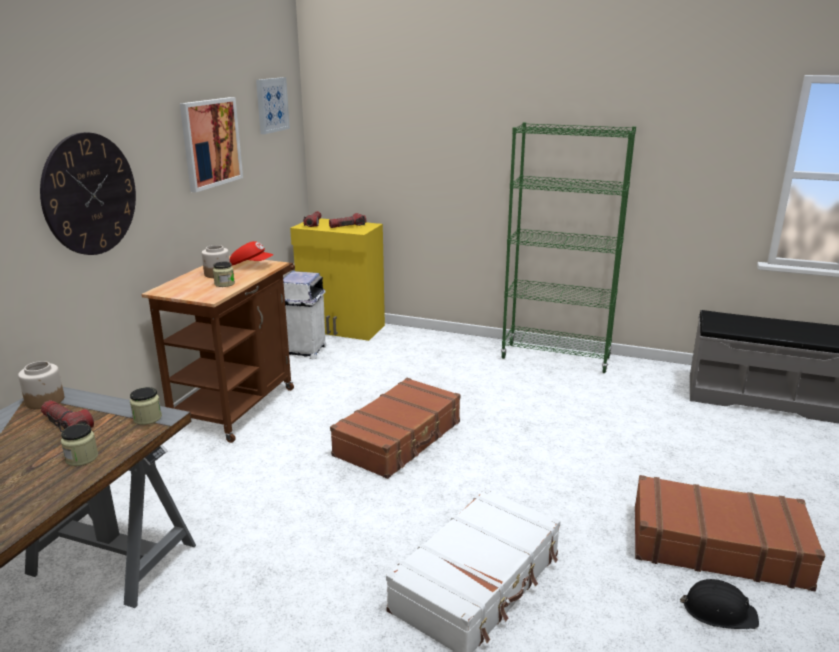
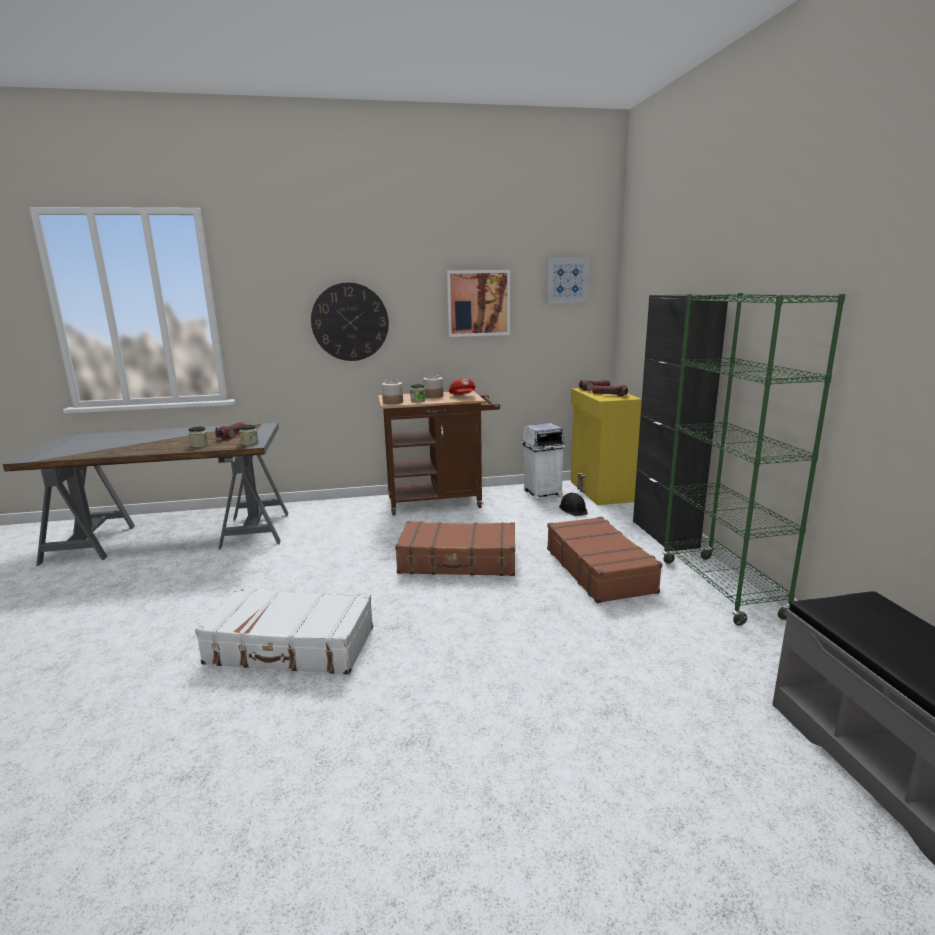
camera: 60 degrees right, 5 degrees down
jar [18,361,64,409] -> jar moved to [382,379,403,404]
brown suitcase [635,475,825,591] -> brown suitcase moved to [547,517,663,603]
black hard hat [680,579,759,629] -> black hard hat moved to [559,493,588,516]
none -> black cabinet [633,294,728,552]

